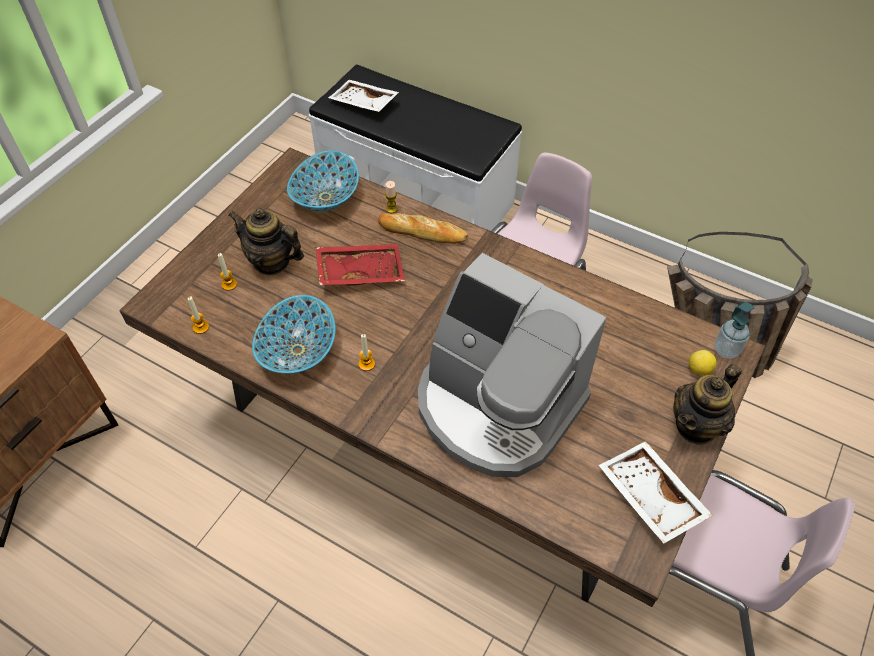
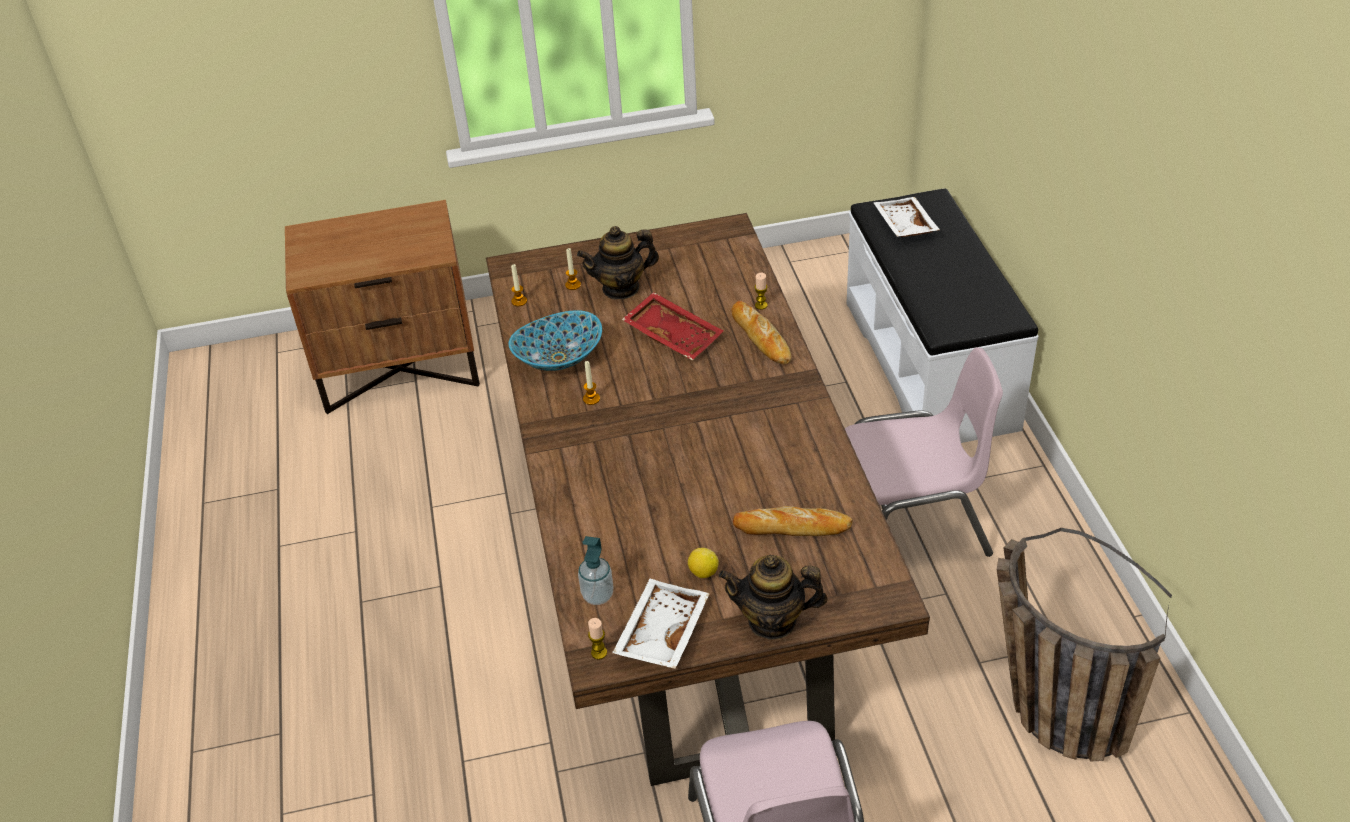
camera: 50 degrees right, 10 degrees down
teapot [228,208,304,275] -> teapot turned 90 degrees counterclockwise [577,226,659,299]
bowl [287,150,359,211] -> none
coffee machine [418,253,606,477] -> none
lemon [689,350,717,376] -> lemon moved to [688,548,719,578]
soap dispenser [714,302,755,359] -> soap dispenser moved to [578,536,614,605]
none -> candle [588,618,607,660]
none -> bread [733,506,853,536]

